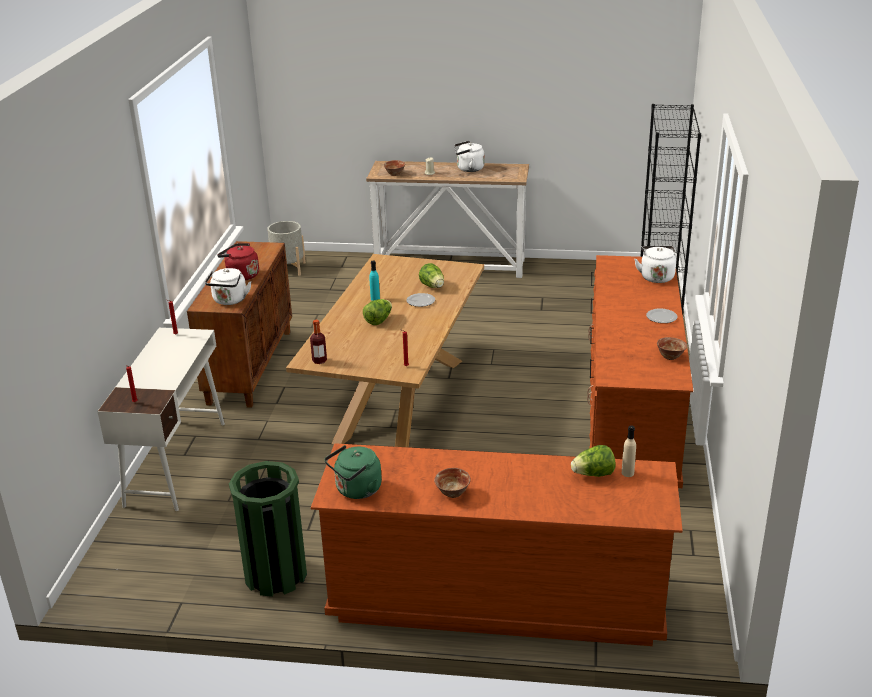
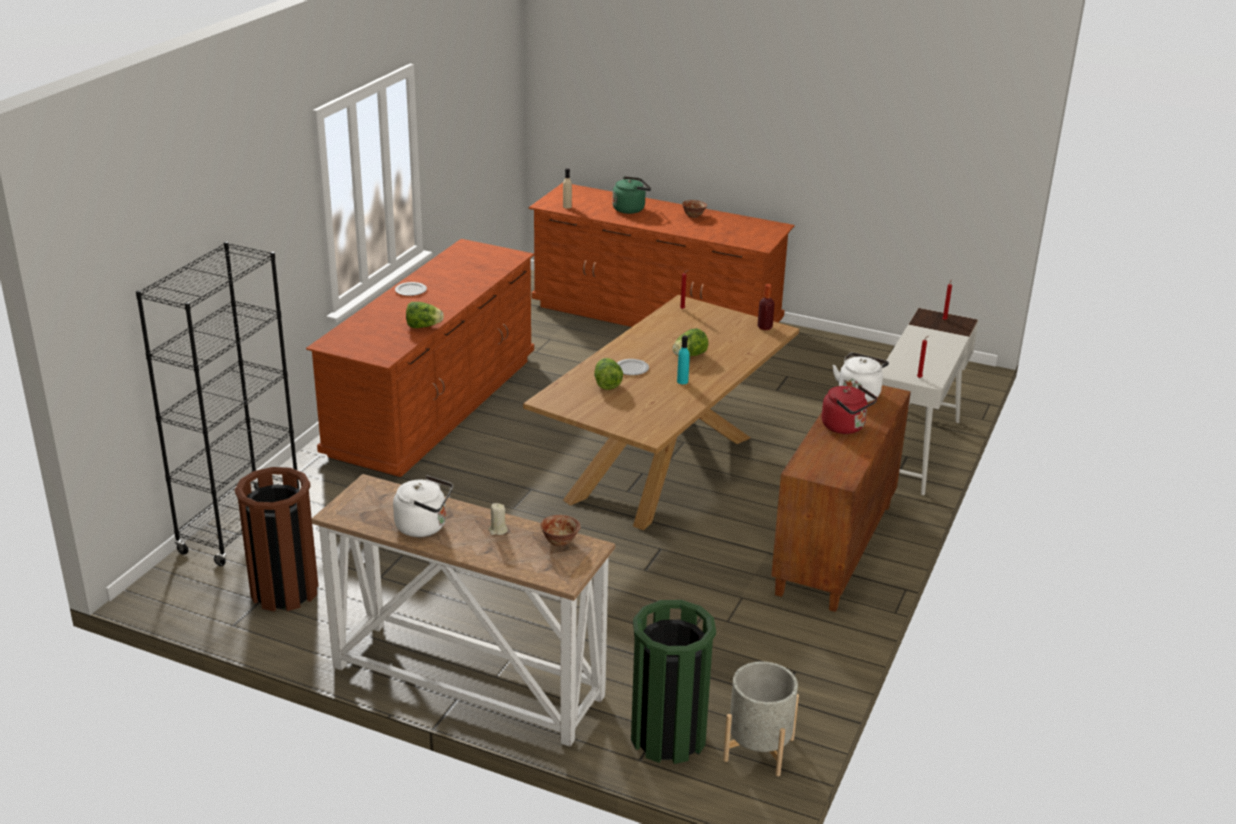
camera: 165 degrees left, 0 degrees up
green trash can [229,461,307,597] -> green trash can moved to [631,600,716,764]
green kettle [324,445,382,499] -> green kettle moved to [612,176,651,214]
lettuce [571,445,615,477] -> lettuce moved to [406,302,444,328]
white kettle [635,246,676,283] -> none
bowl [657,337,687,360] -> none
none -> brown trash can [235,467,319,612]

